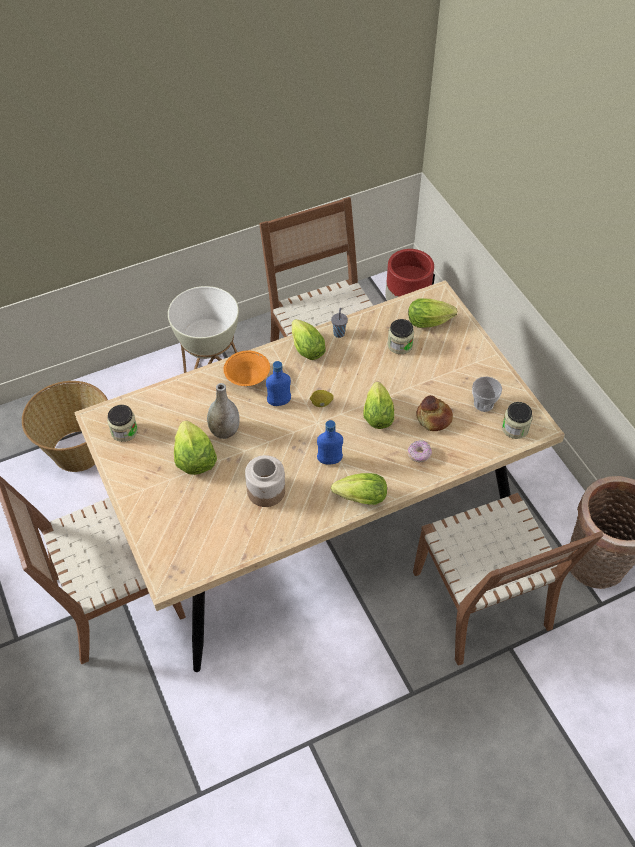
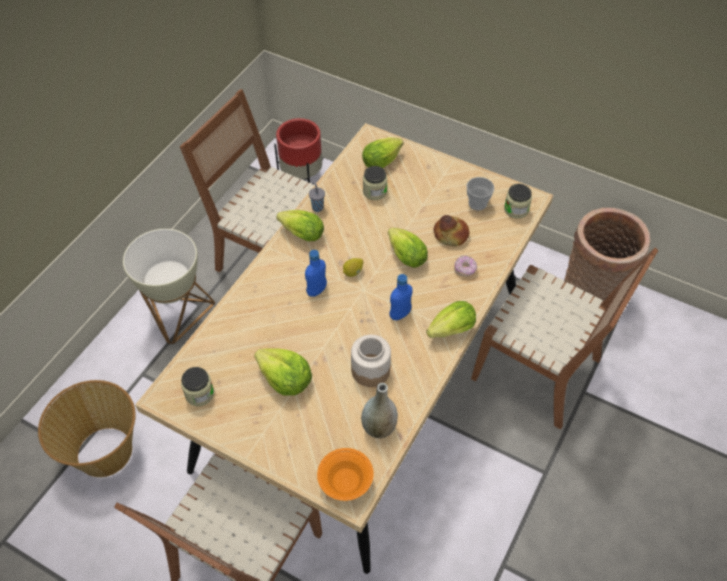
camera: 35 degrees left, 0 degrees up
grey vase [207,383,240,439] -> grey vase moved to [361,383,398,438]
orange bowl [224,351,270,386] -> orange bowl moved to [317,448,374,501]

